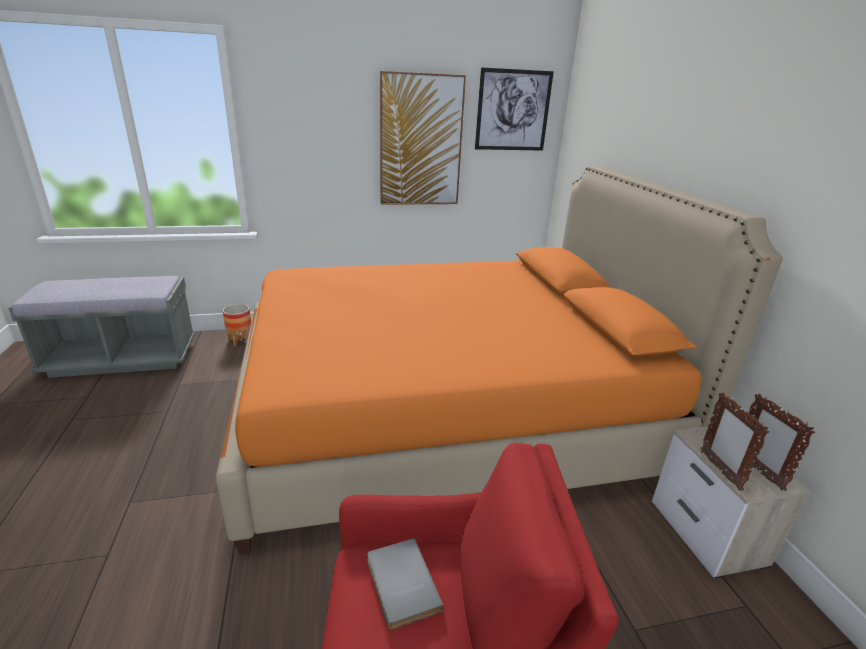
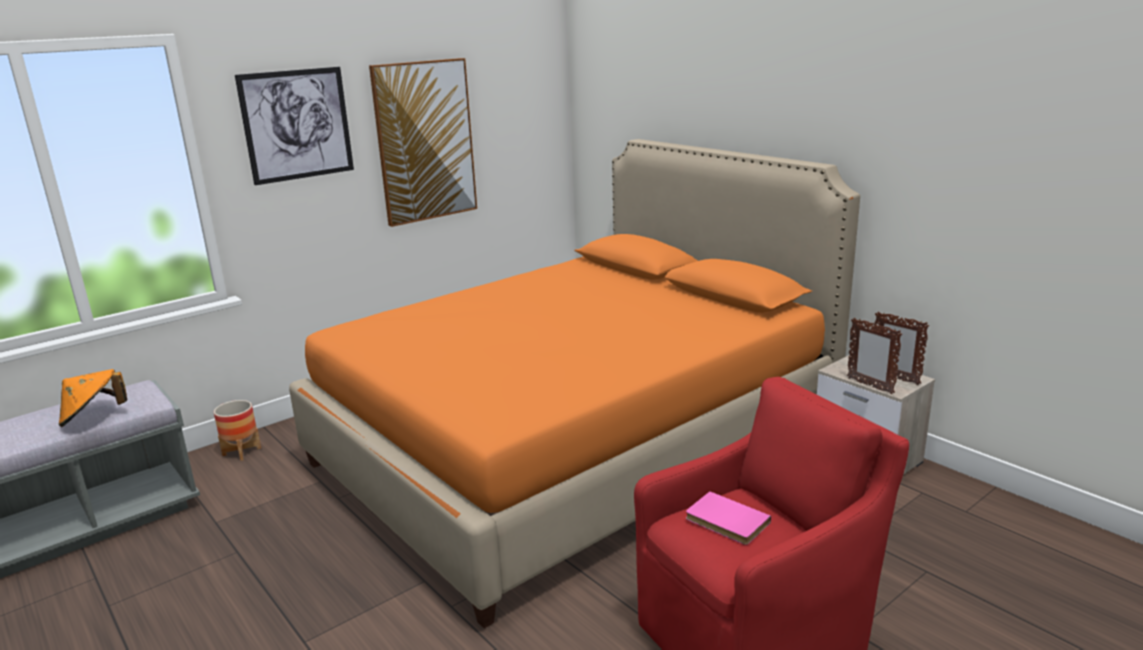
camera: 25 degrees left, 5 degrees down
grey book [367,538,444,630] -> pink book [686,492,771,545]
picture [475,67,554,151] -> picture moved to [235,67,354,185]
none -> orange hat [59,369,127,427]

